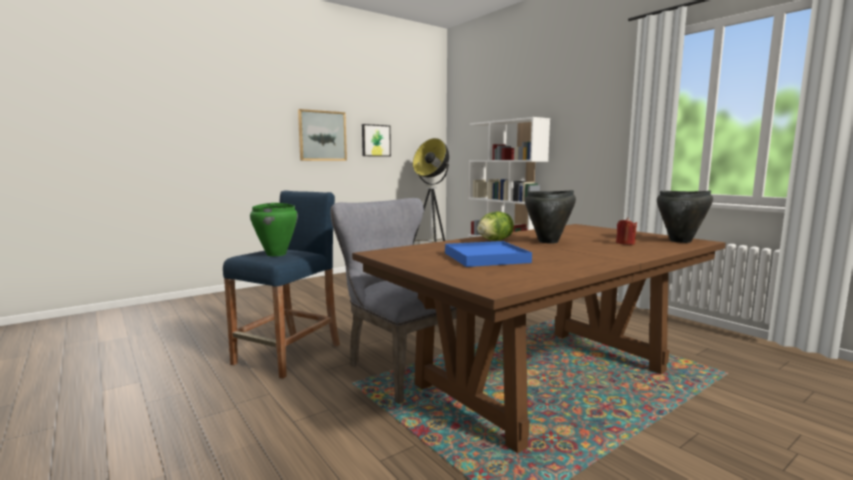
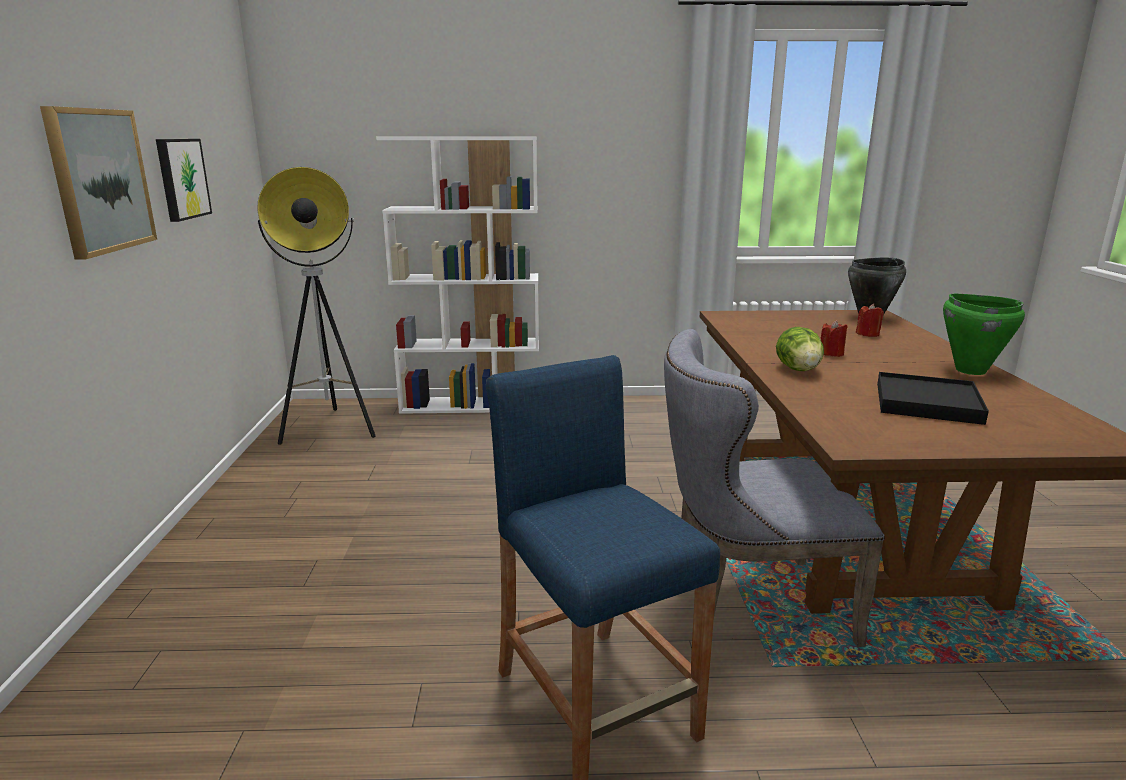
camera: 55 degrees left, 10 degrees up
green cooking pot [250,203,298,256] -> green cooking pot moved to [943,294,1025,375]
blue tray [445,241,532,267] -> black tray [877,372,989,425]
black cooking pot [525,190,576,244] -> red candle [821,320,848,357]

